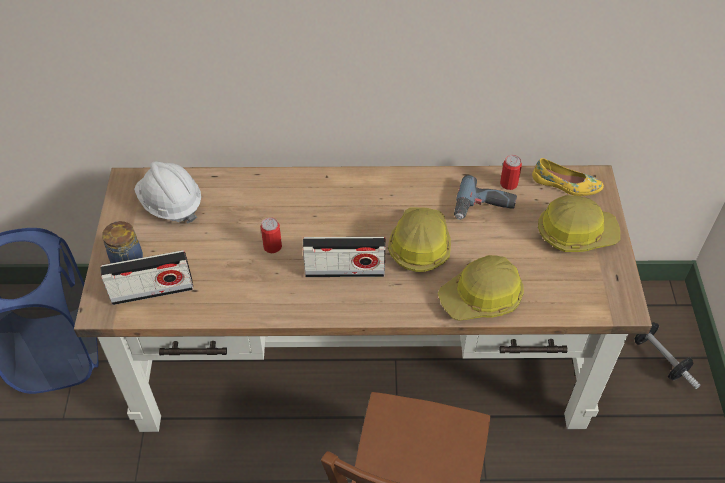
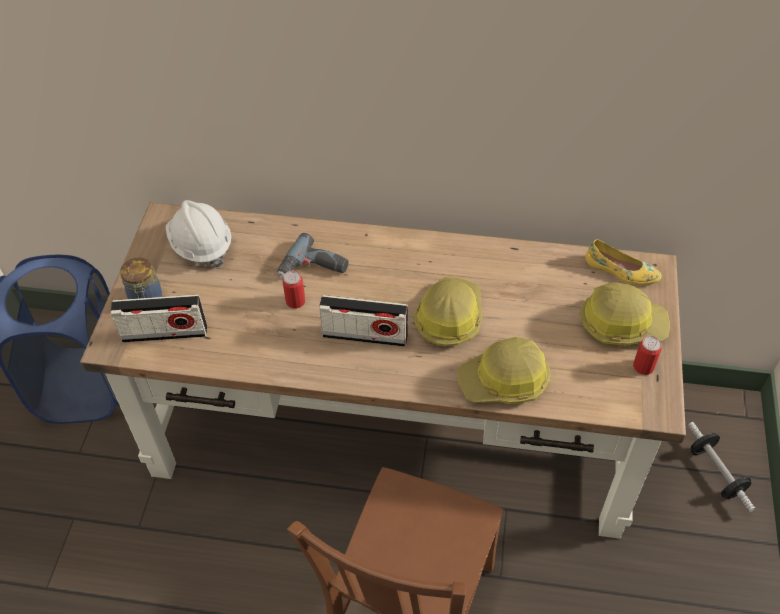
camera: 10 degrees right, 0 degrees up
power drill [454,175,517,220] -> power drill moved to [277,233,349,278]
can [500,155,522,190] -> can moved to [633,336,662,375]

